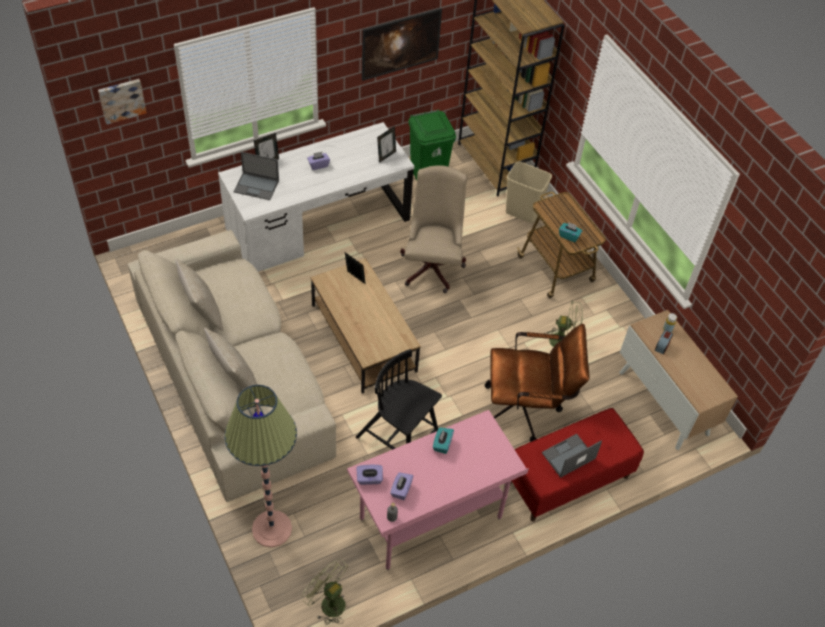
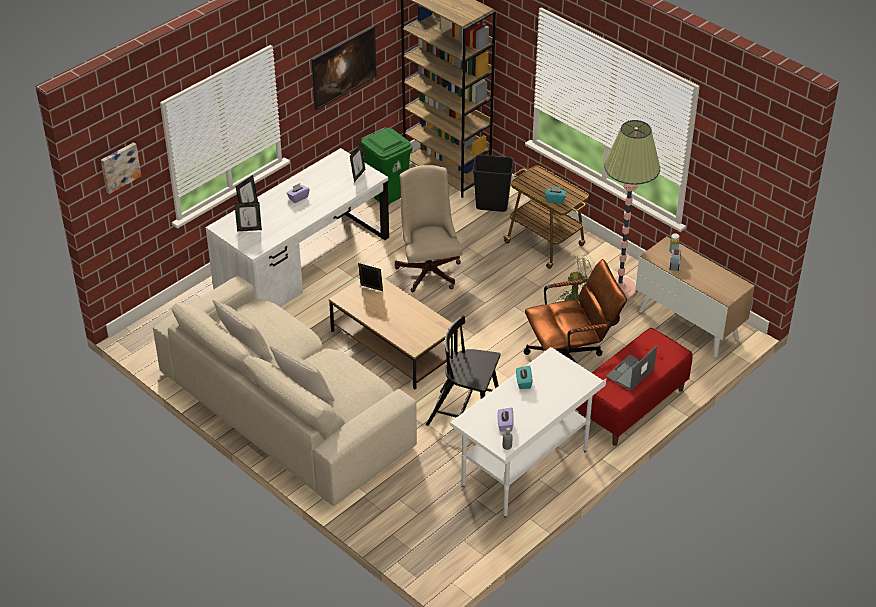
camera: 15 degrees left, 10 degrees down
floor lamp [224,385,297,547] -> floor lamp moved to [604,120,660,299]
laptop [233,152,279,200] -> picture frame [234,202,262,231]
green fan [301,559,348,624] -> none
pink desk [347,410,529,570] -> white desk [449,347,606,518]
purple tissue box [356,465,383,485] -> none
beige trash can [506,161,552,223] -> black trash can [472,154,514,212]

